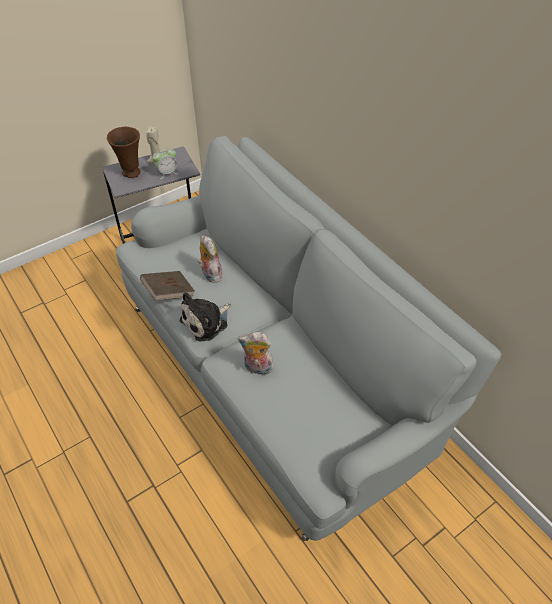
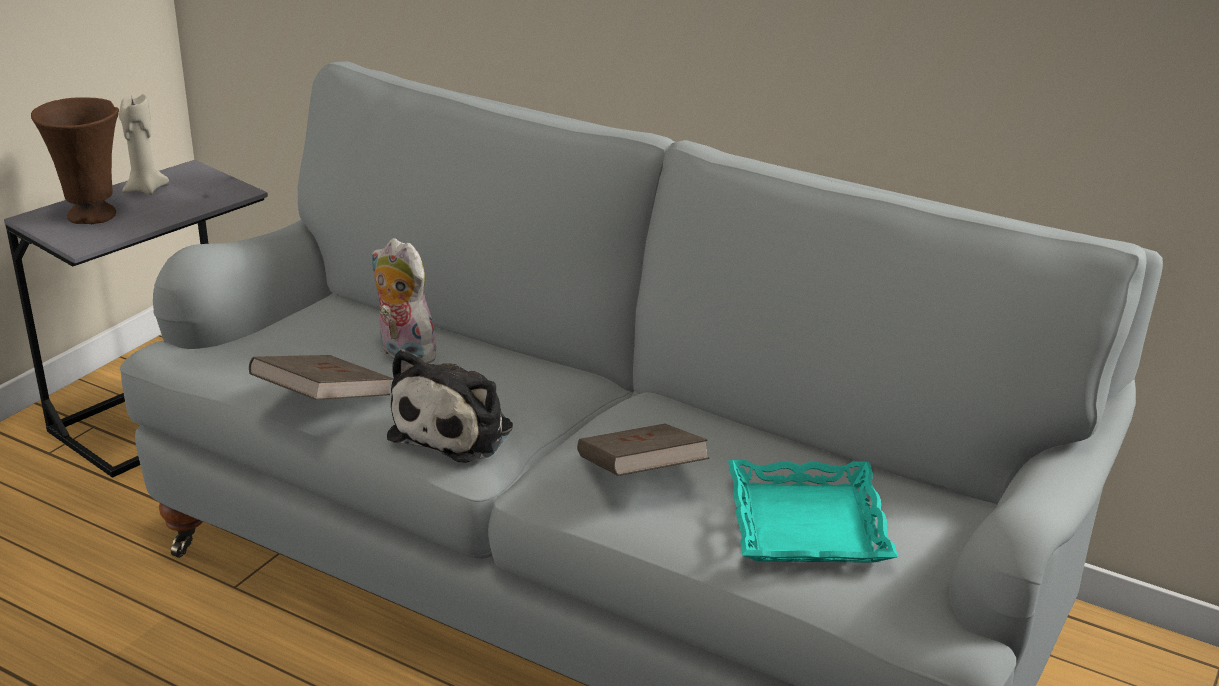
camera: 25 degrees left, 20 degrees down
alarm clock [153,147,179,179] -> none
plush toy [238,332,274,375] -> brown book [577,423,710,476]
none -> turquoise tray [728,460,898,563]

